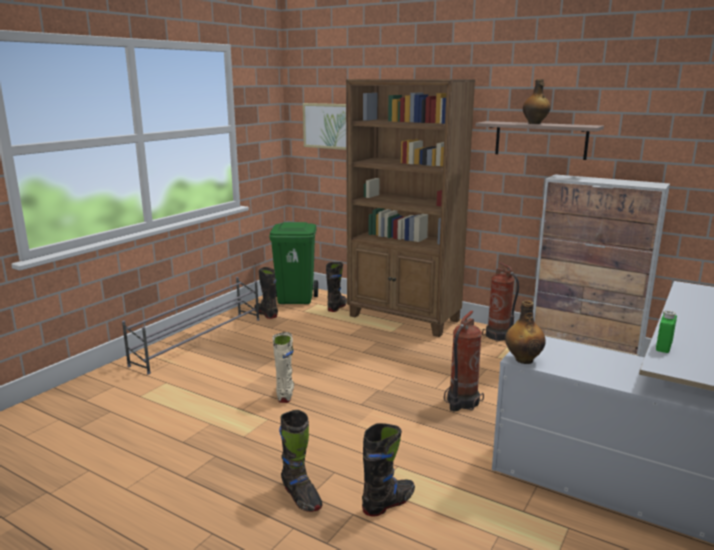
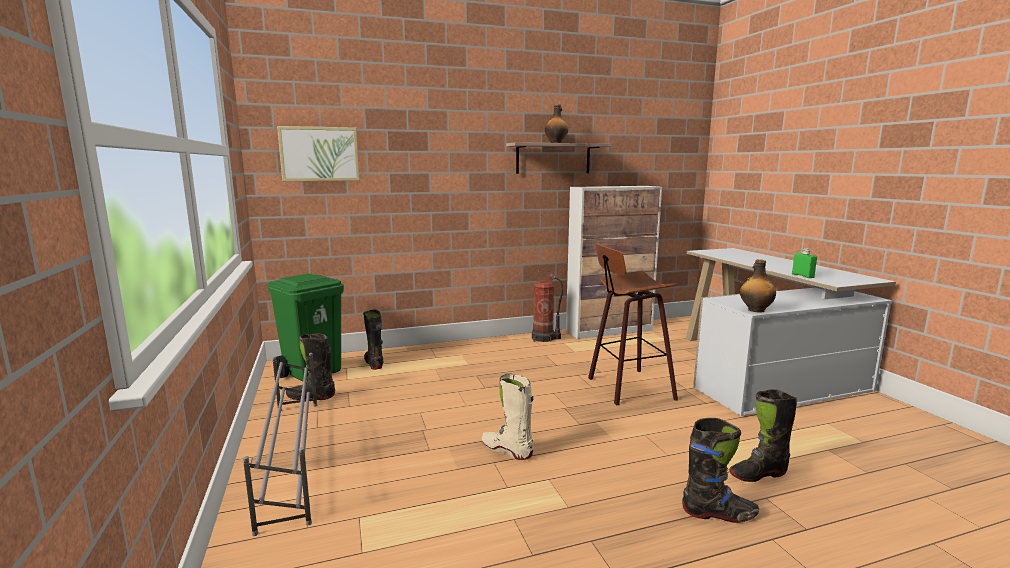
camera: 50 degrees left, 5 degrees down
brown bookcase [346,79,475,337] -> none
black boot [362,423,415,517] -> black boot turned 105 degrees counterclockwise [729,389,797,482]
fire extinguisher [444,310,484,412] -> stool [588,243,678,405]

